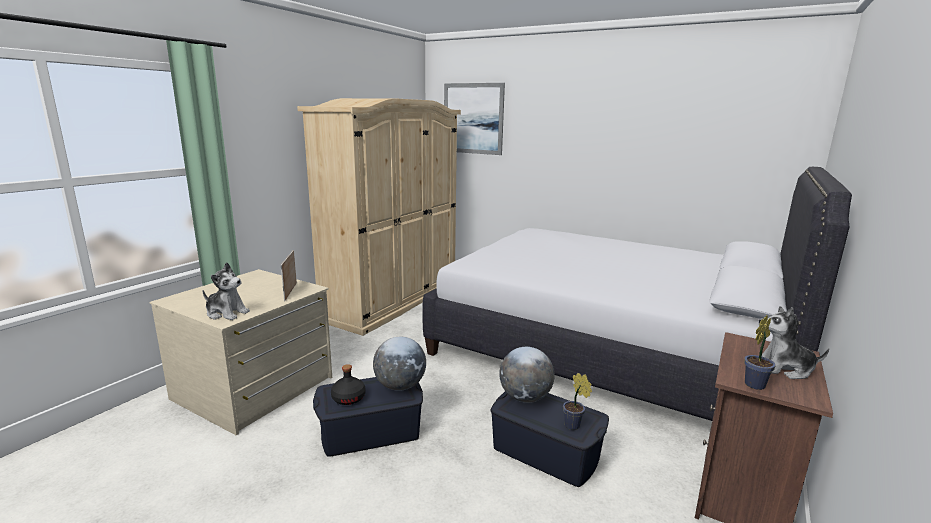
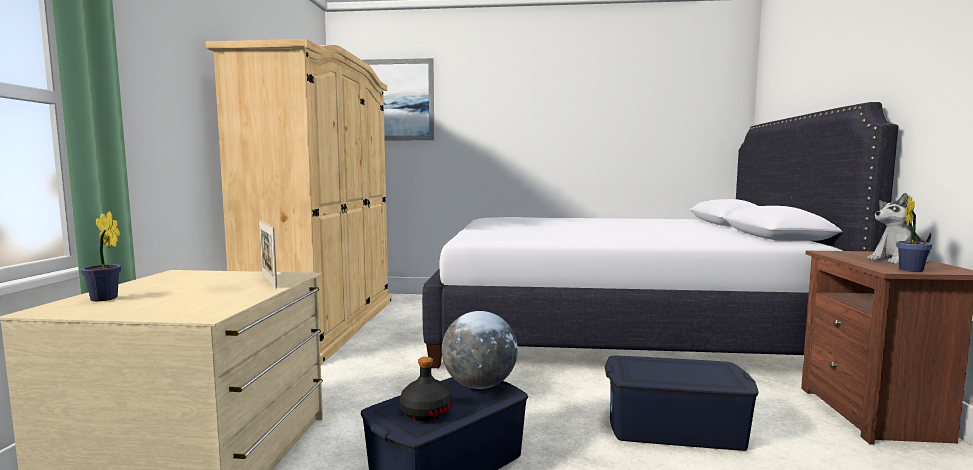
camera: 25 degrees left, 10 degrees down
plush toy [202,262,250,320] -> none
globe [499,347,555,403] -> none
potted plant [563,373,592,430] -> potted plant moved to [81,211,121,301]

